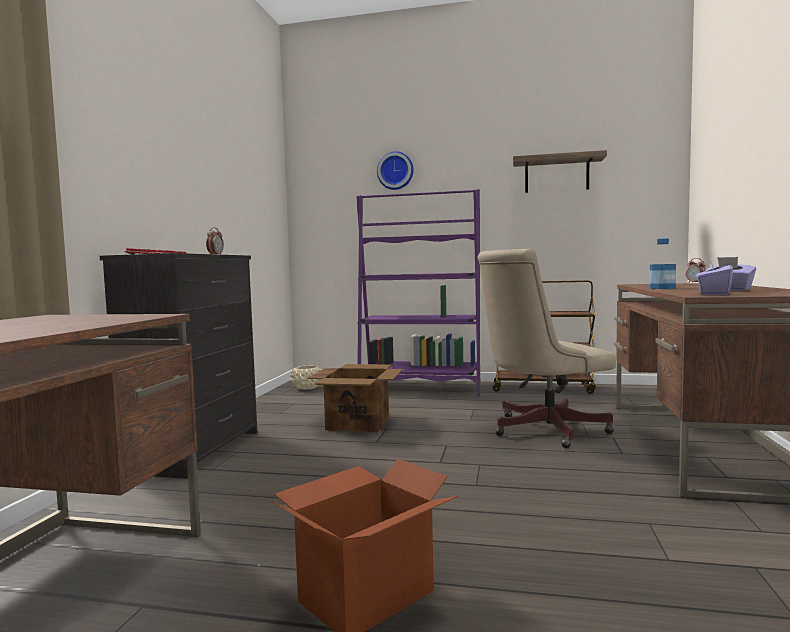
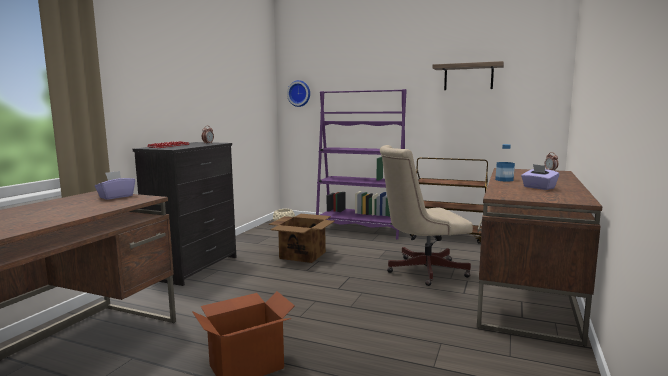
camera: 10 degrees right, 5 degrees up
wall clock [377,151,413,190] -> wall clock moved to [287,80,310,107]
purple tissue box [696,258,733,295] -> purple tissue box moved to [95,171,135,200]

